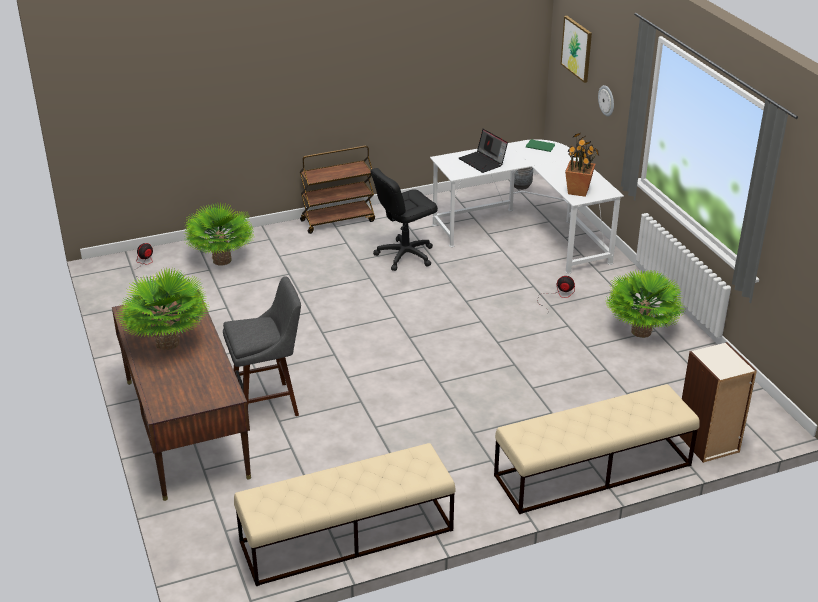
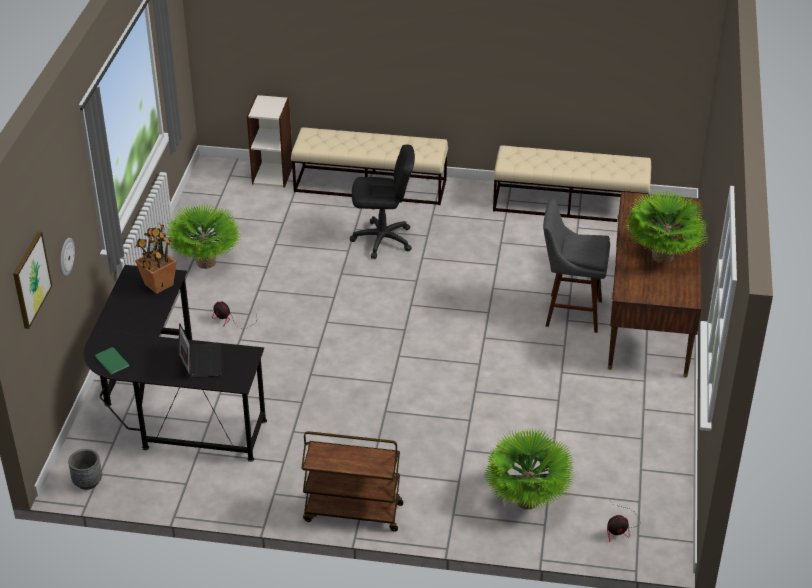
camera: 150 degrees left, 5 degrees up
black office chair [370,168,438,271] -> black office chair moved to [350,145,415,259]
white desk [430,139,624,274] -> black desk [84,265,267,462]

